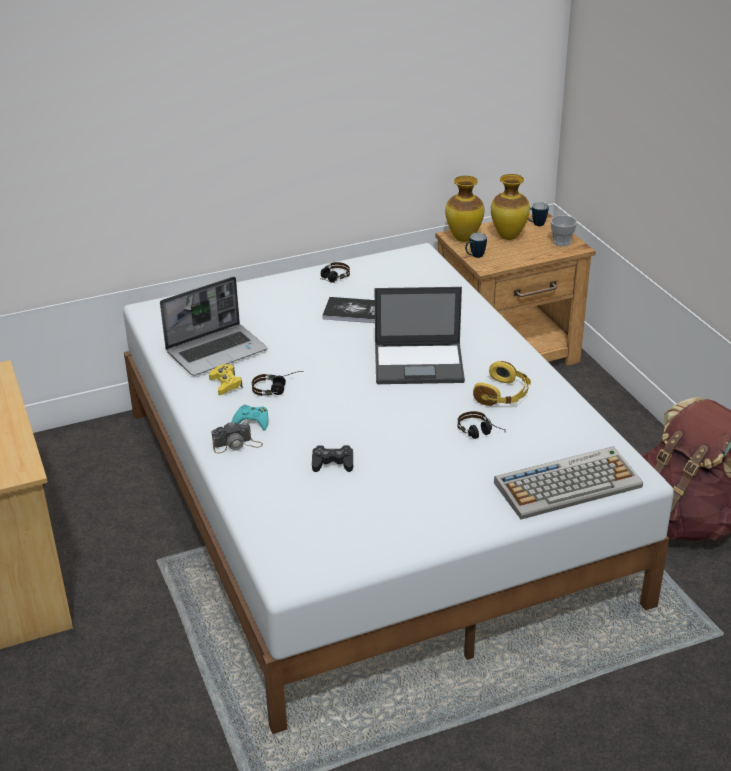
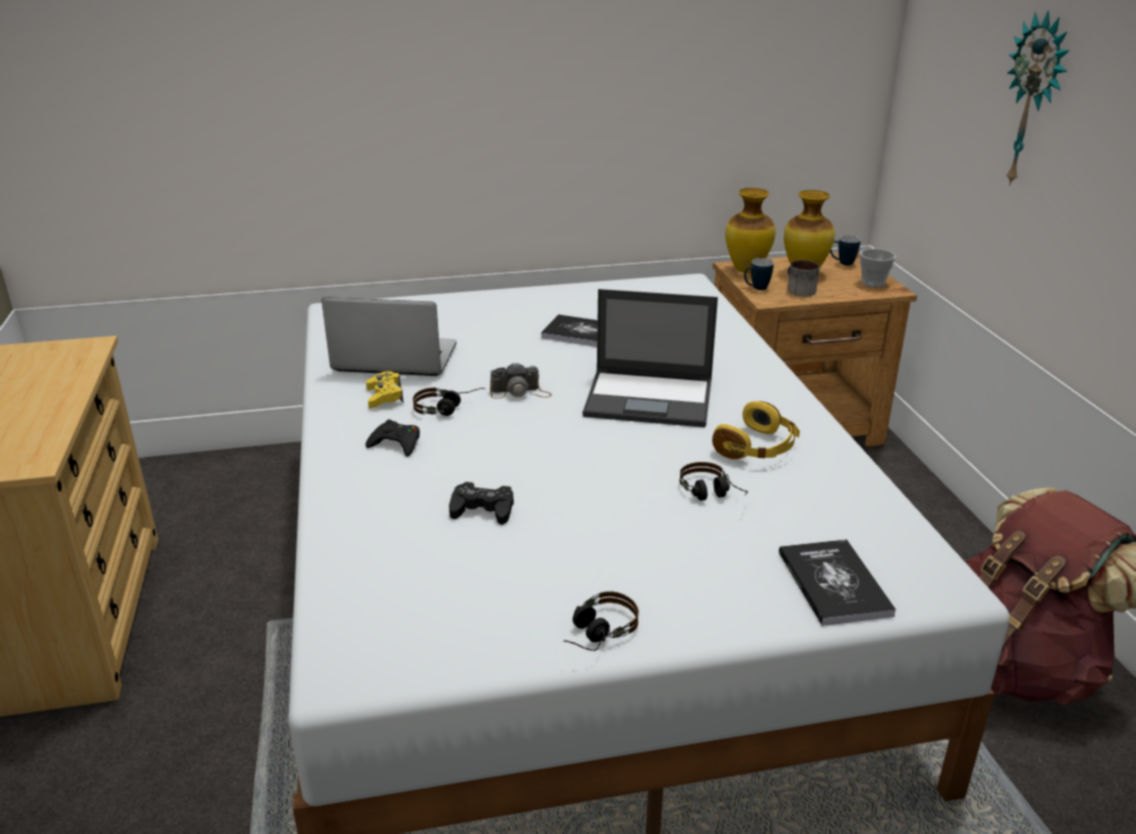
camera: 10 degrees right, 5 degrees down
laptop [160,277,267,376] -> laptop turned 150 degrees counterclockwise [321,297,456,376]
camera [212,422,263,453] -> camera moved to [490,362,552,399]
turquoise game controller [232,404,268,431] -> black game controller [366,420,420,457]
headphones [321,262,350,283] -> headphones moved to [564,591,639,651]
keyboard [494,446,643,520] -> book [779,539,896,626]
none -> mug [788,260,819,297]
none -> wall clock [1006,11,1070,186]

